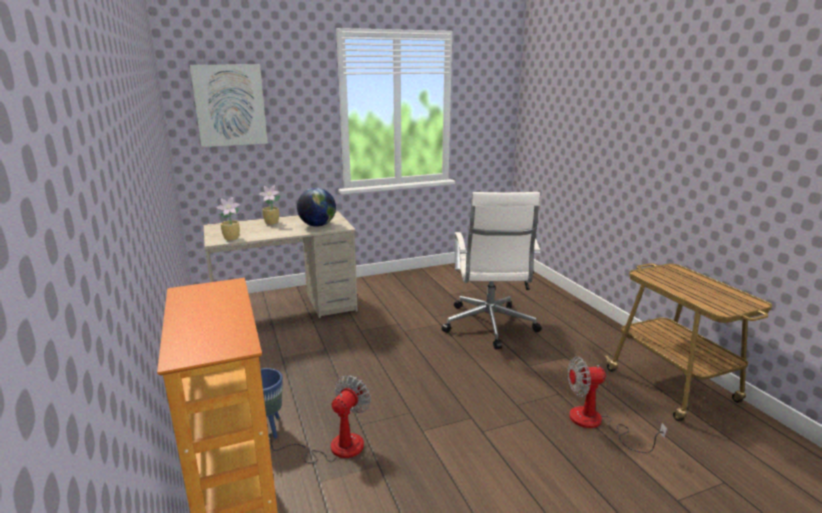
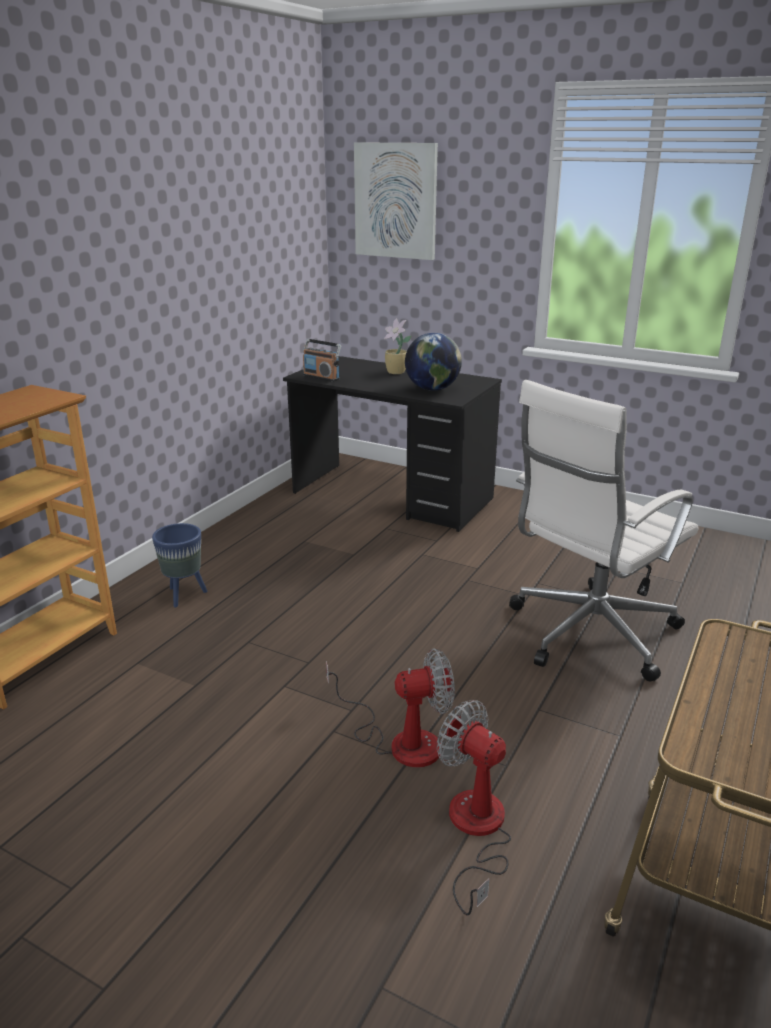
camera: 50 degrees right, 5 degrees up
beige desk [204,211,358,318] -> black desk [283,356,502,532]
potted plant [217,197,240,240] -> radio [303,339,341,382]
fan [268,375,371,463] -> fan moved to [326,648,455,768]

